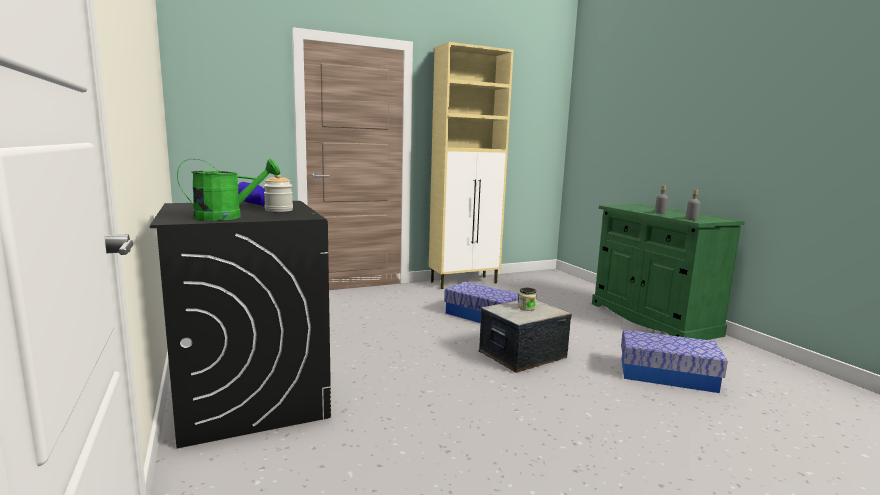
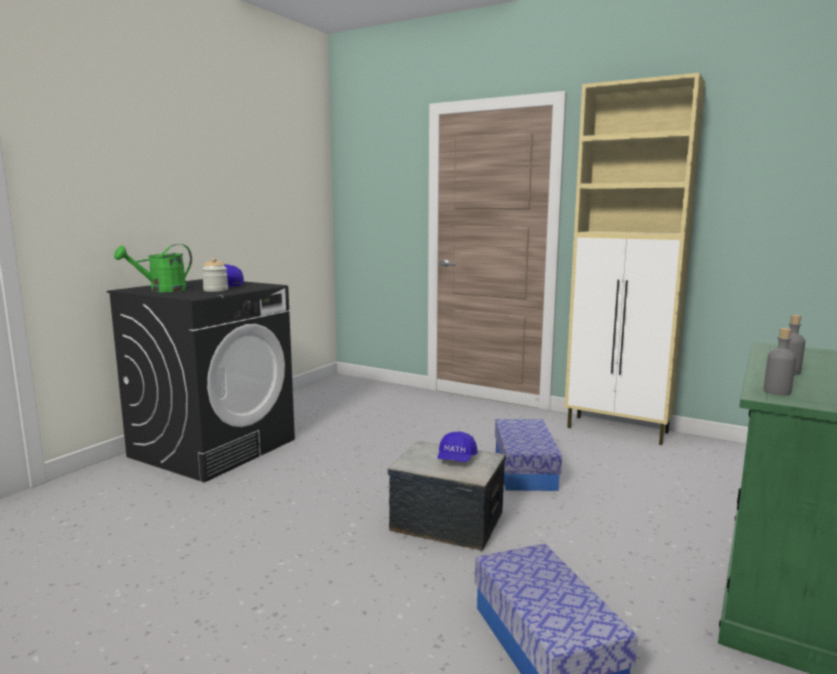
camera: 55 degrees right, 0 degrees up
green watering can [177,159,280,221] -> green watering can turned 105 degrees clockwise [114,244,192,292]
jar [518,288,537,311] -> blue cap [438,431,478,462]

